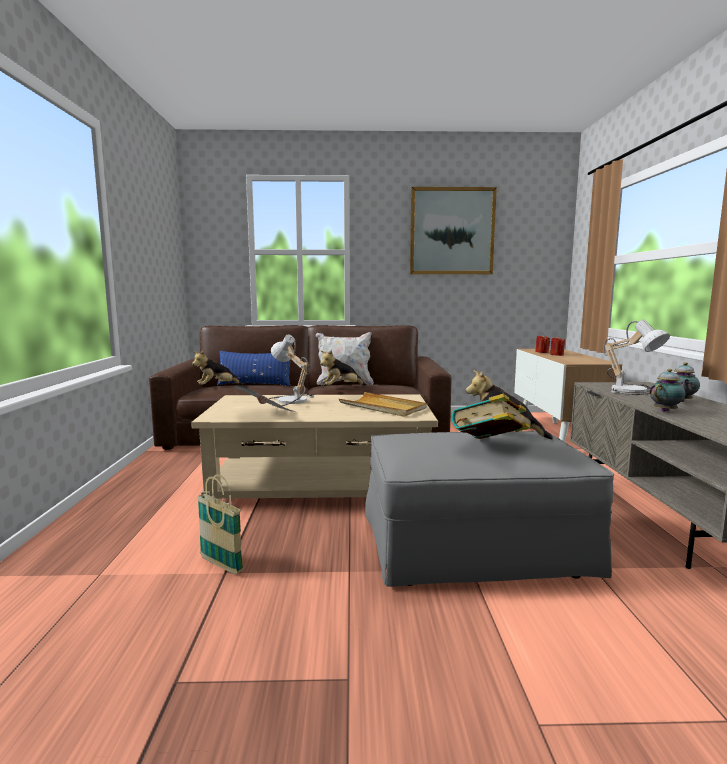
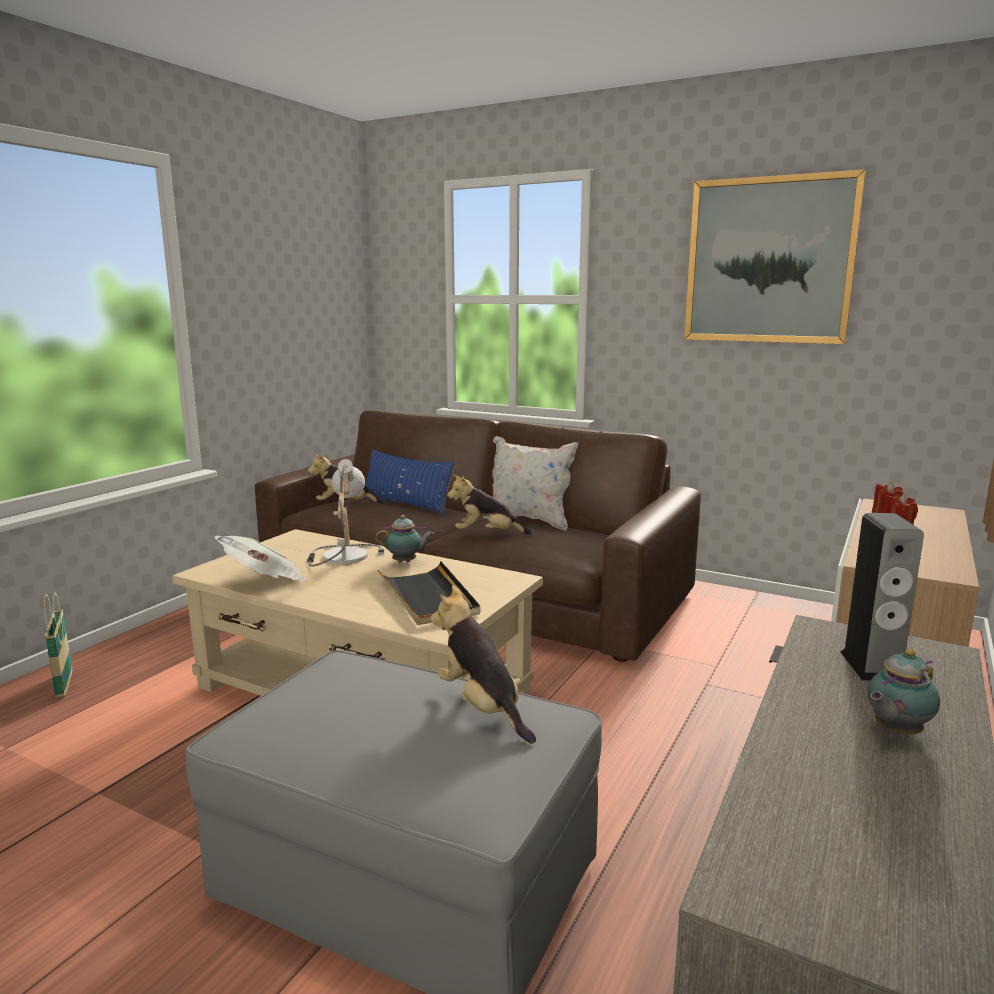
camera: 30 degrees right, 5 degrees up
basket [197,474,243,574] -> basket moved to [44,592,73,698]
beige tray [339,392,427,417] -> black tray [378,561,480,625]
book [451,394,530,439] -> none
table lamp [603,320,670,395] -> speaker [841,513,924,681]
teapot [650,369,686,412] -> teapot moved to [375,515,434,563]

